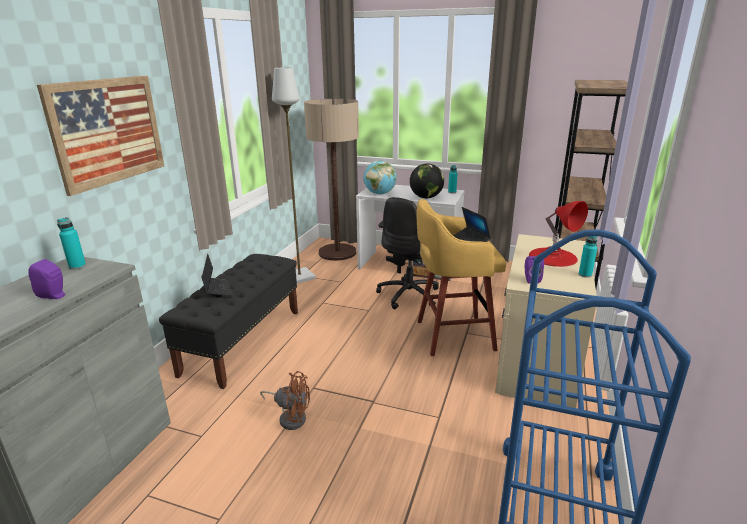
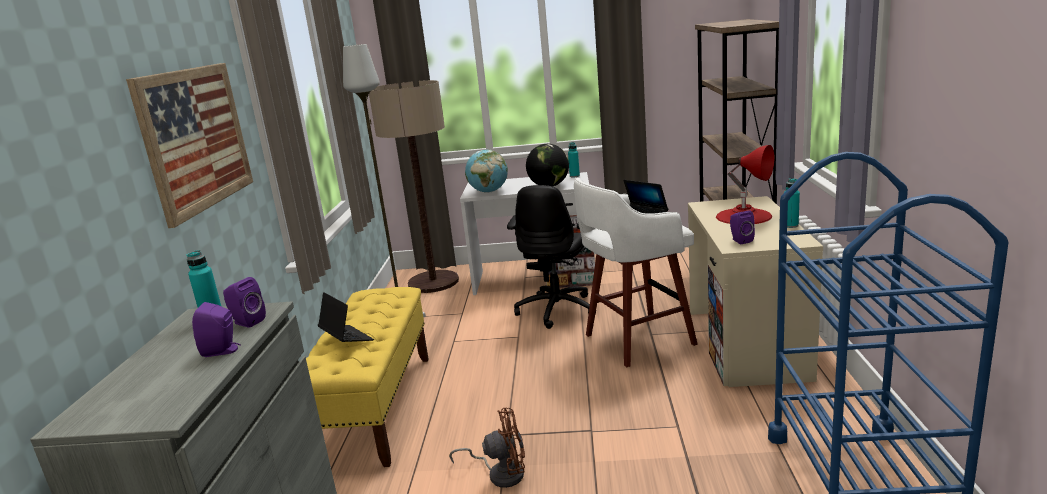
camera: 15 degrees left, 5 degrees down
black bench [159,254,298,389] -> yellow bench [306,287,429,467]
yellow stool [417,199,506,356] -> white stool [574,178,698,367]
none -> purple speaker [223,277,266,328]

